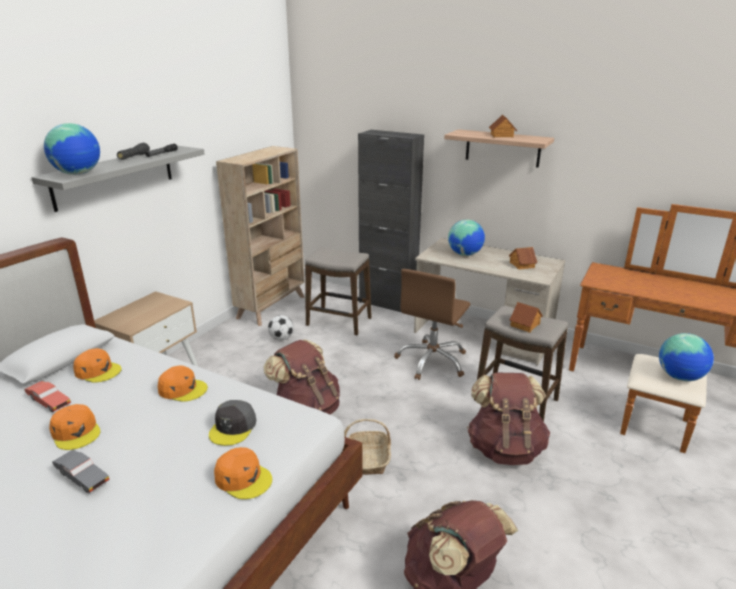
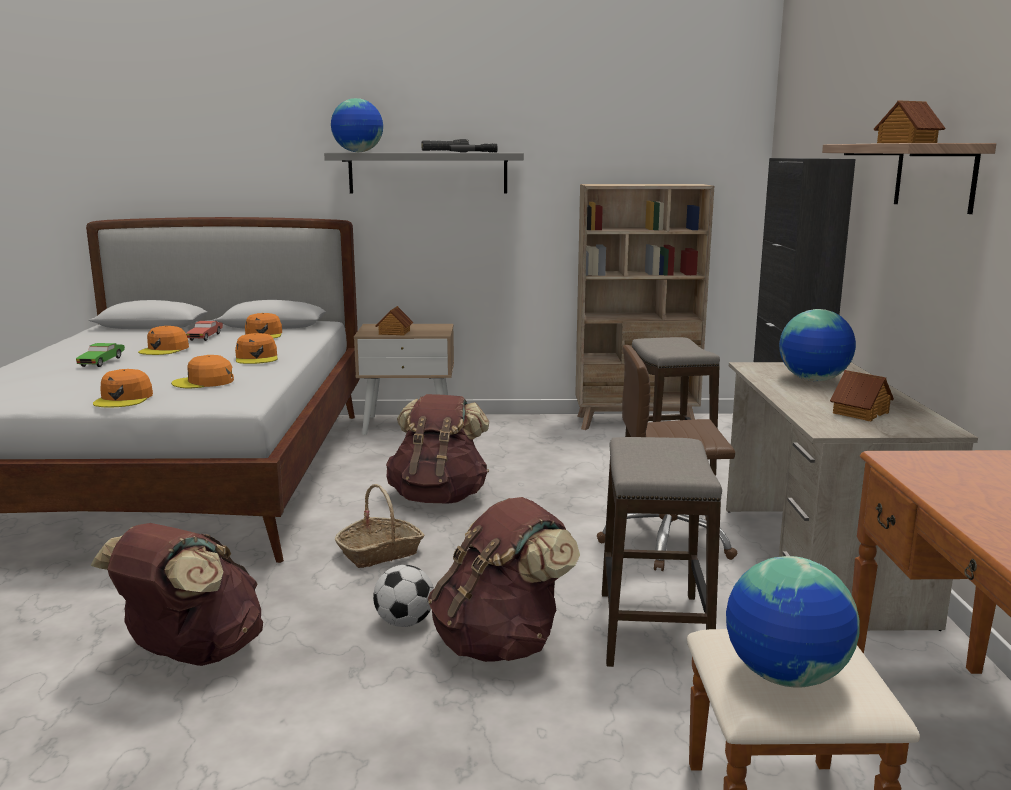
camera: 60 degrees right, 10 degrees down
grey toy car [52,450,110,493] -> green toy car [76,343,125,367]
grey cap [209,400,256,446] -> orange cap [171,355,234,388]
football [268,315,294,341] -> football moved to [373,565,434,627]
toy house [510,302,543,333] -> toy house moved to [375,306,414,336]

